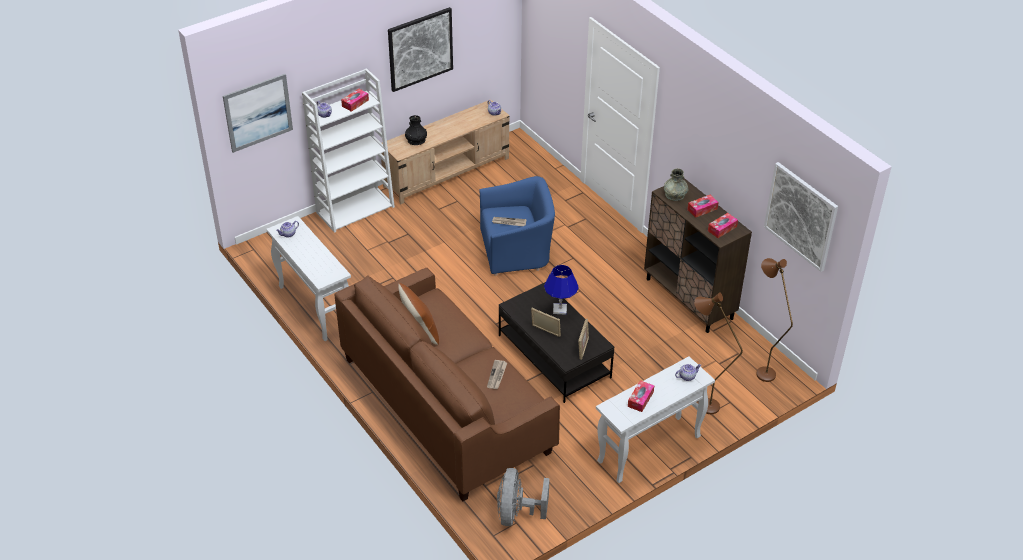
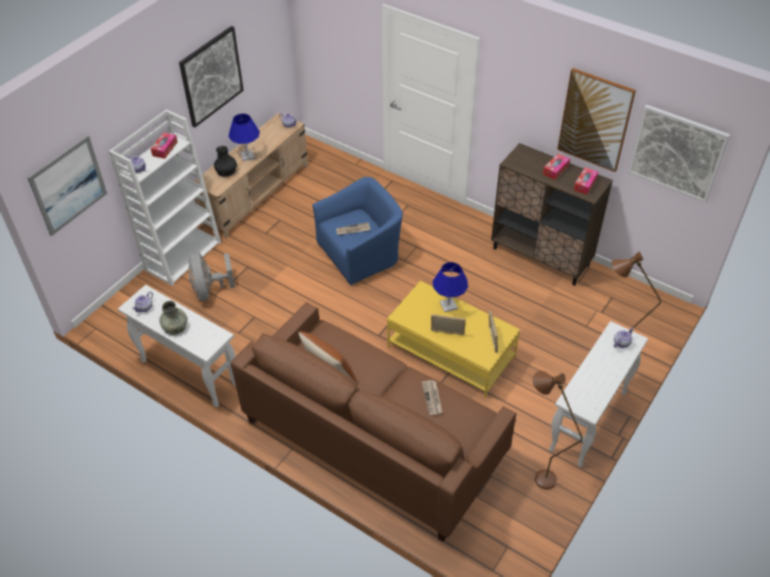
camera: 20 degrees left, 5 degrees up
grey fan [497,468,550,526] -> grey fan moved to [189,252,235,301]
black coffee table [499,282,615,403] -> yellow coffee table [387,281,520,398]
tissue box [628,380,654,412] -> none
grey vase [664,168,689,201] -> grey vase moved to [159,301,188,335]
brown floor lamp [756,258,793,382] -> brown floor lamp moved to [532,371,583,489]
none -> blue table lamp [229,114,260,161]
none -> picture [557,68,636,172]

